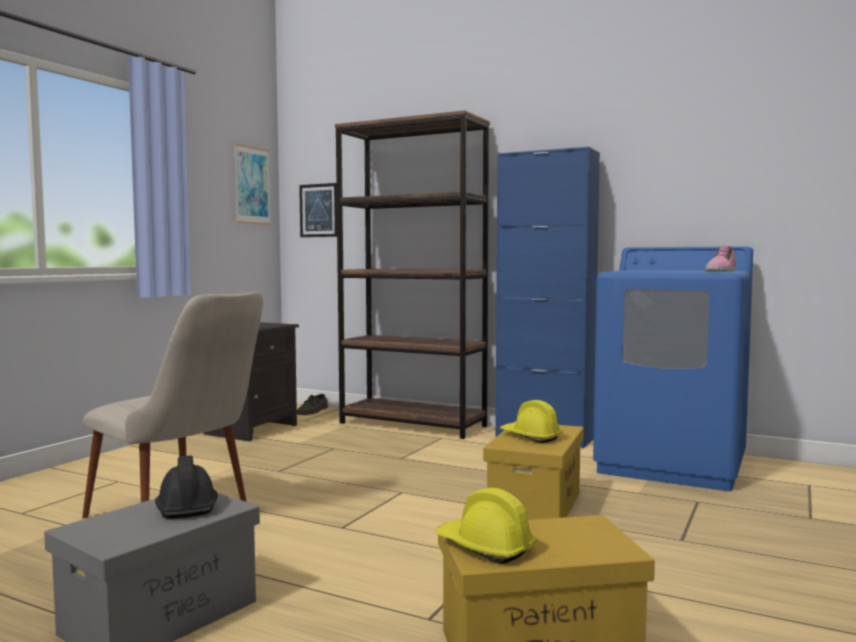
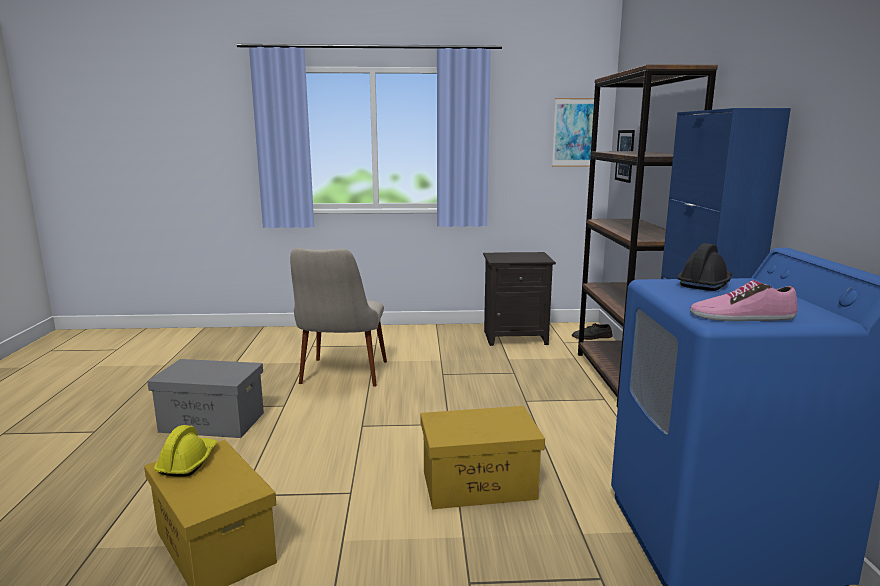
camera: 60 degrees right, 10 degrees up
black hard hat [155,456,218,519] -> black hard hat moved to [677,243,732,291]
yellow hard hat [500,400,563,443] -> none

